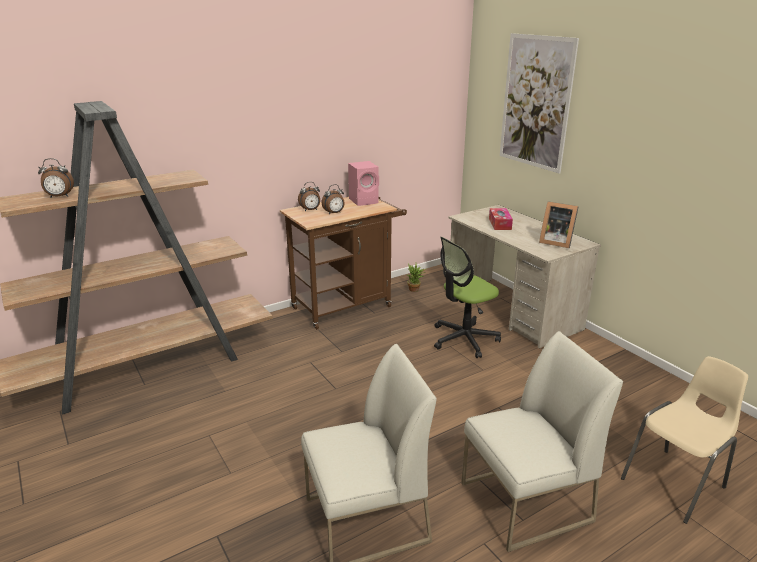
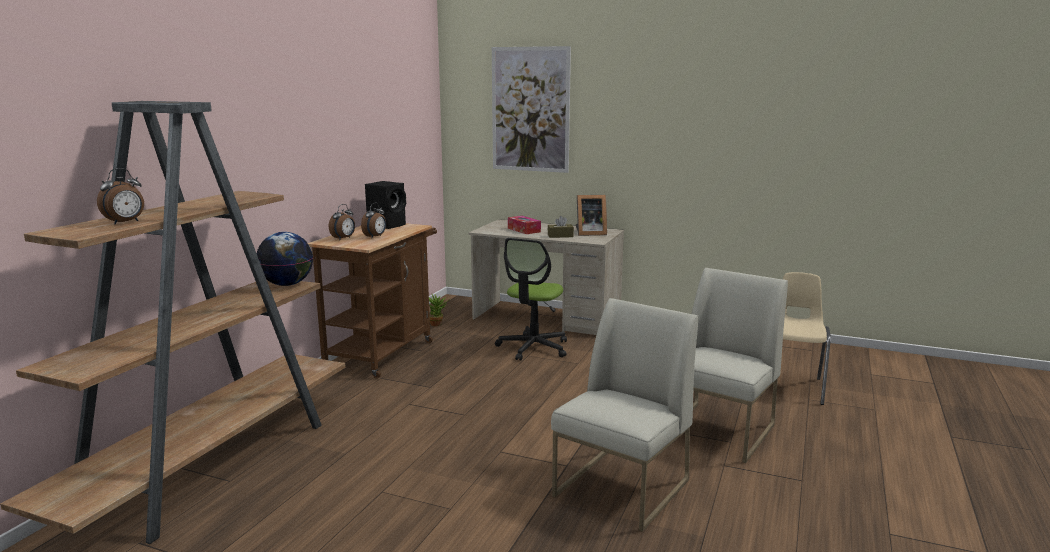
camera: 35 degrees left, 10 degrees down
pink speaker [348,161,379,206] -> black speaker [365,181,406,229]
none -> globe [257,232,313,286]
none -> brown tissue box [548,216,574,238]

